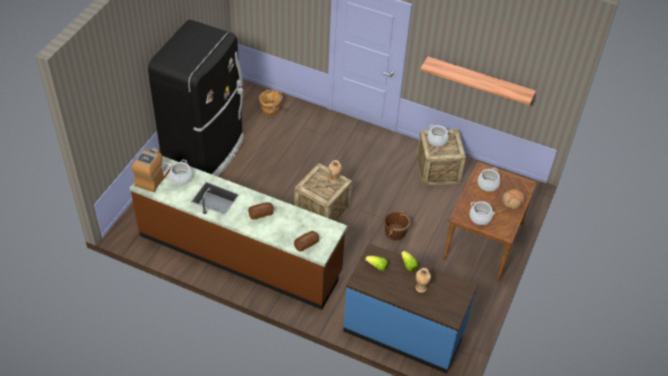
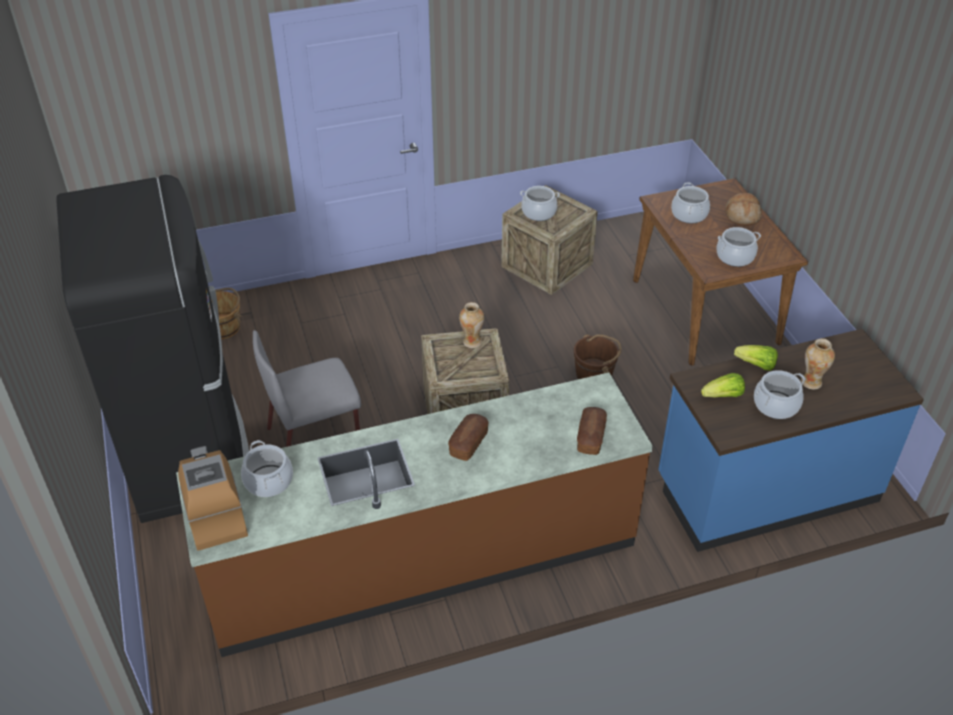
camera: 40 degrees left, 5 degrees down
shelf [420,57,536,105] -> none
none -> grey chair [253,330,361,447]
none -> cooking pot [754,370,806,419]

